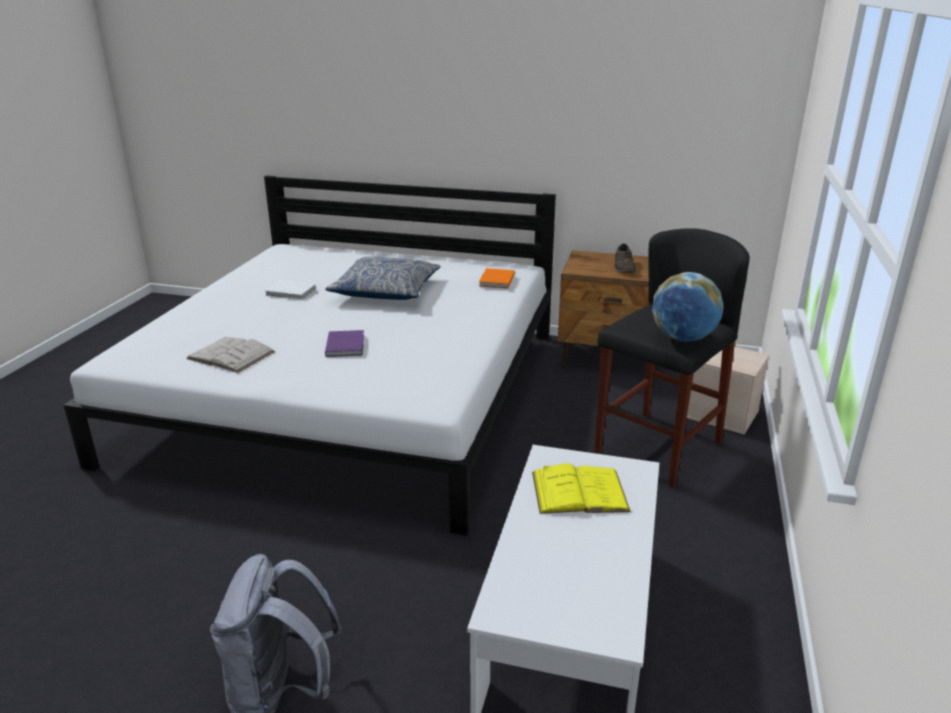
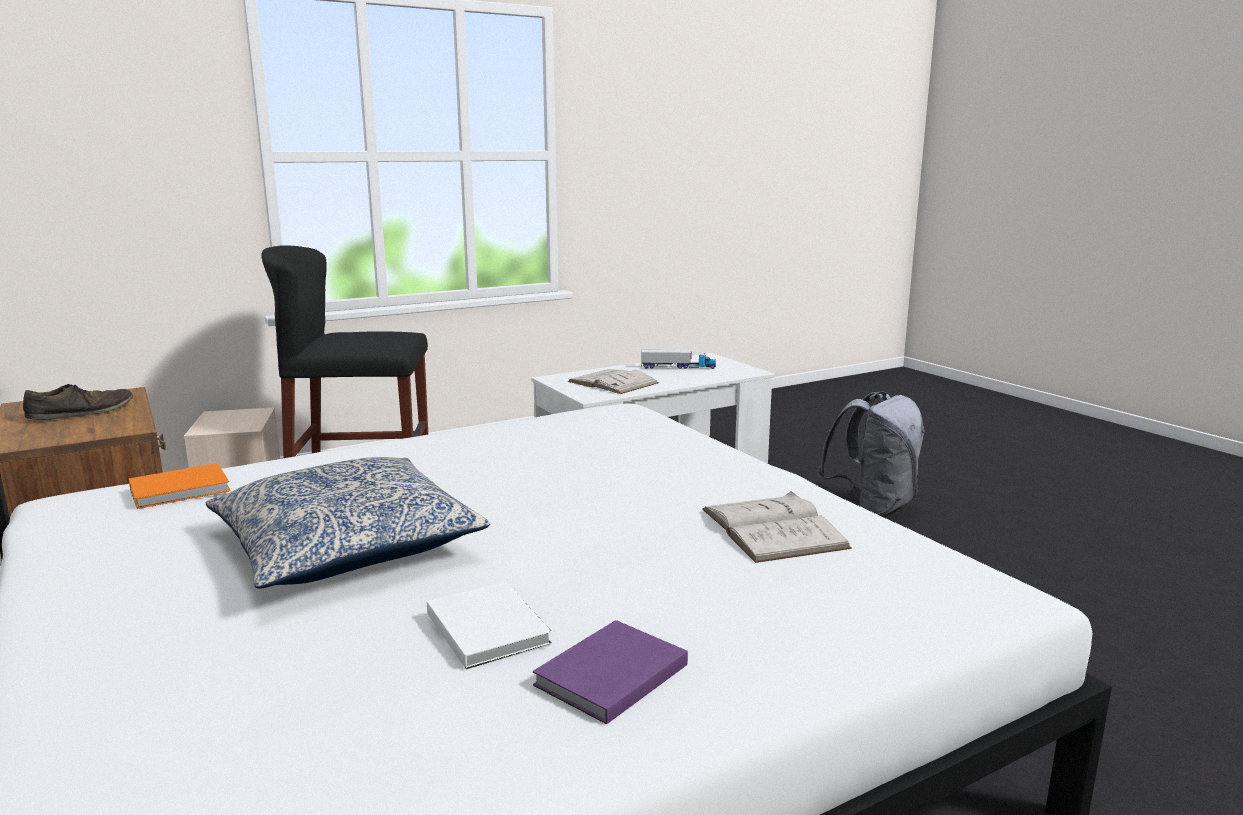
camera: 135 degrees left, 10 degrees down
purple book [325,330,364,357] -> purple book moved to [533,620,688,724]
yellow book [532,463,631,514] -> white book [568,369,659,394]
globe [652,272,724,342] -> none
none -> toy truck [641,350,716,369]

